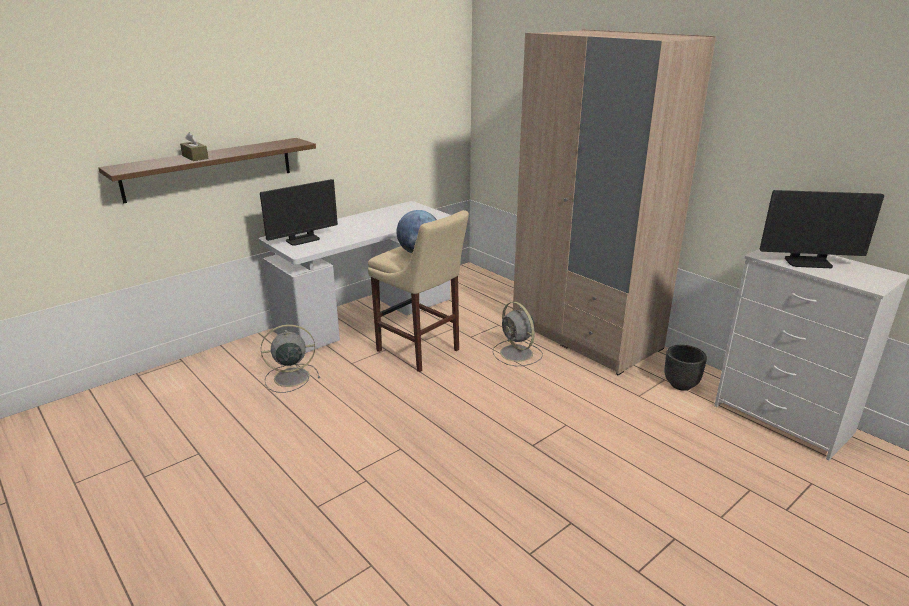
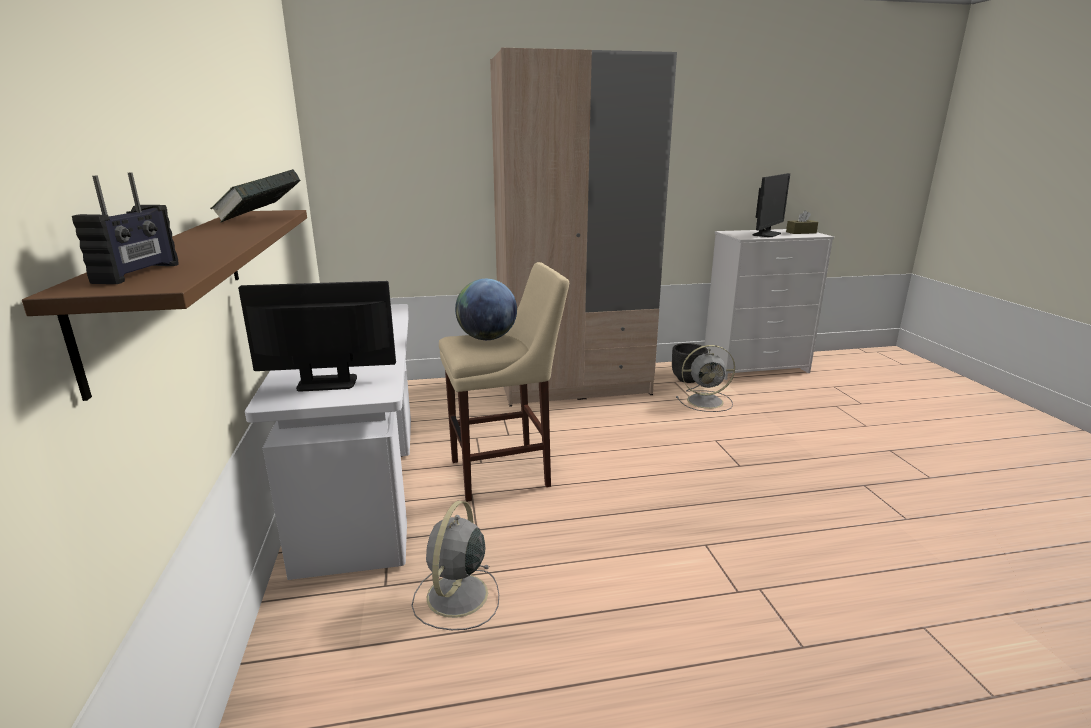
camera: 60 degrees left, 5 degrees down
brown tissue box [180,132,209,161] -> brown tissue box moved to [786,210,818,234]
monitor [260,179,338,246] -> monitor turned 90 degrees counterclockwise [238,281,396,392]
grey fan [493,302,543,366] -> grey fan moved to [676,345,735,412]
none -> radio [72,173,179,284]
none -> book [210,169,300,223]

